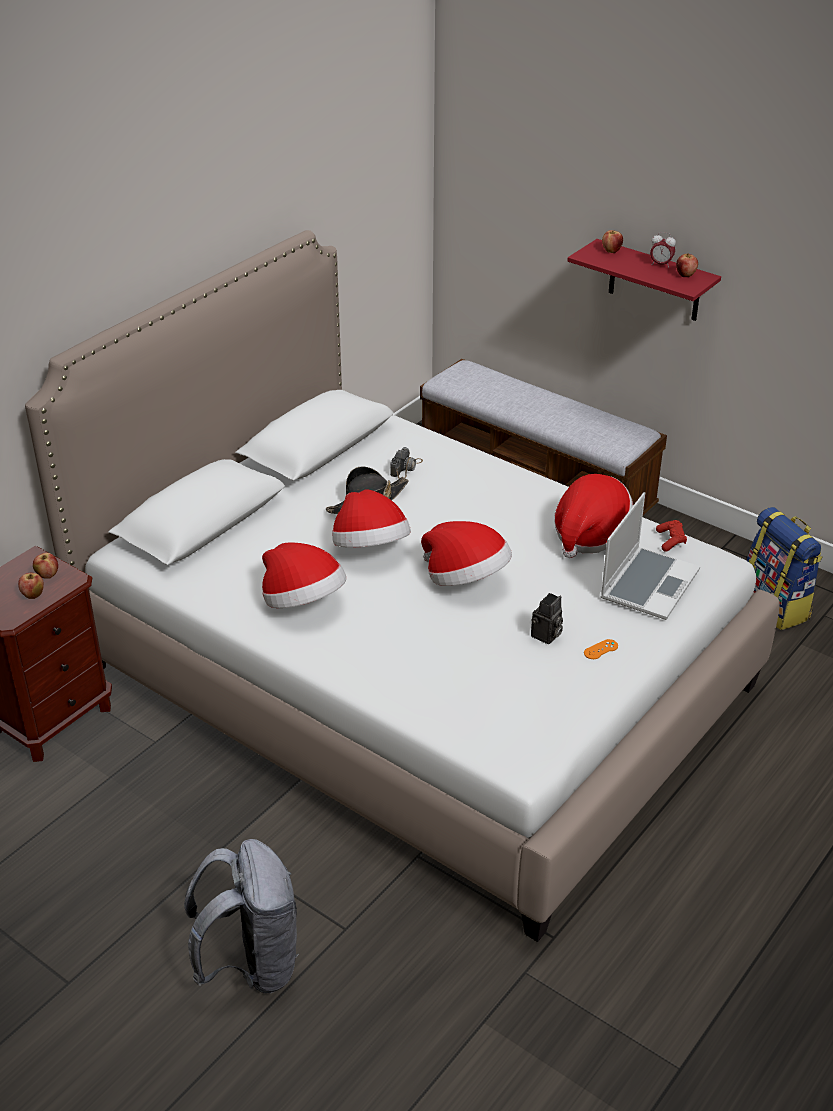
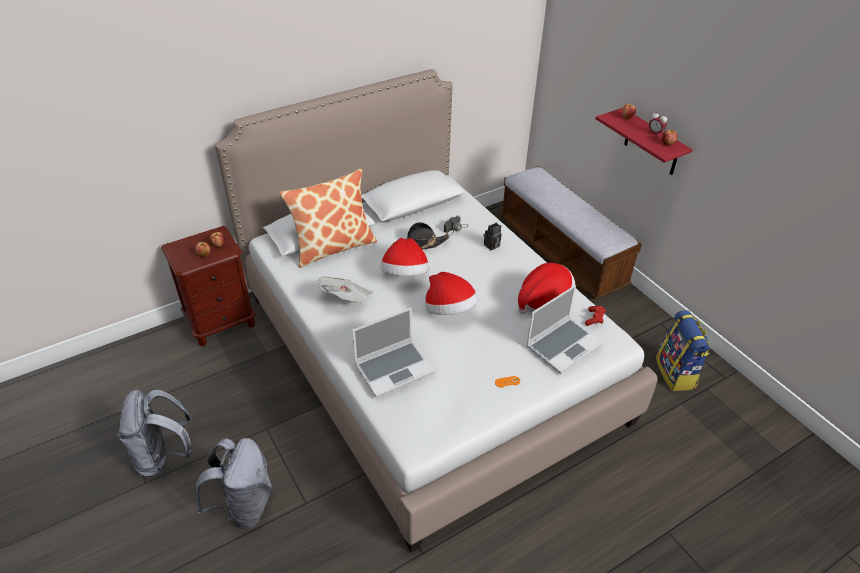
camera: 20 degrees right, 5 degrees up
hat [262,543,346,608] -> newspaper [317,276,373,303]
camera [531,593,563,644] -> camera moved to [484,223,501,250]
none -> grey backpack [117,390,193,477]
none -> pillow [280,168,377,268]
none -> laptop [352,308,434,398]

